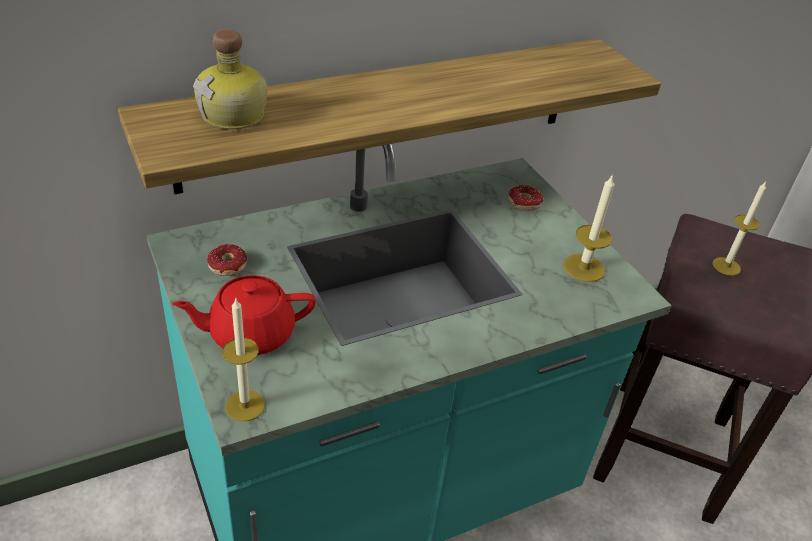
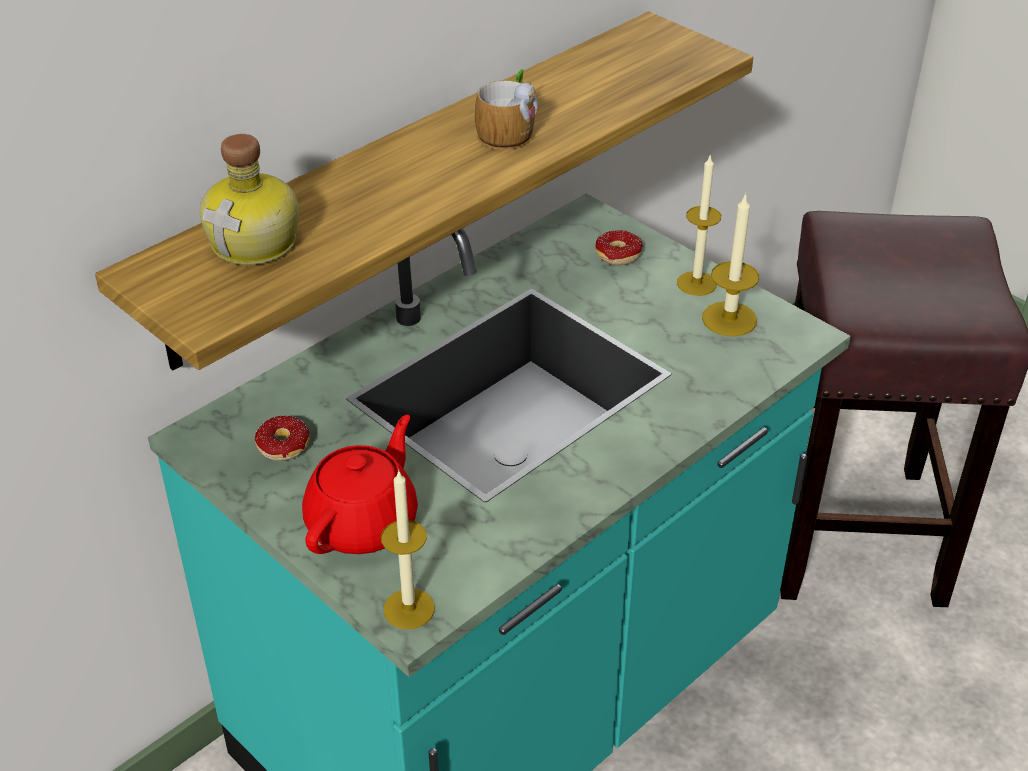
camera: 15 degrees left, 0 degrees up
red teapot [172,275,316,355] -> red teapot turned 150 degrees clockwise [302,415,418,554]
candle [712,181,766,276] -> candle moved to [677,154,721,296]
none -> mug [475,70,538,150]

